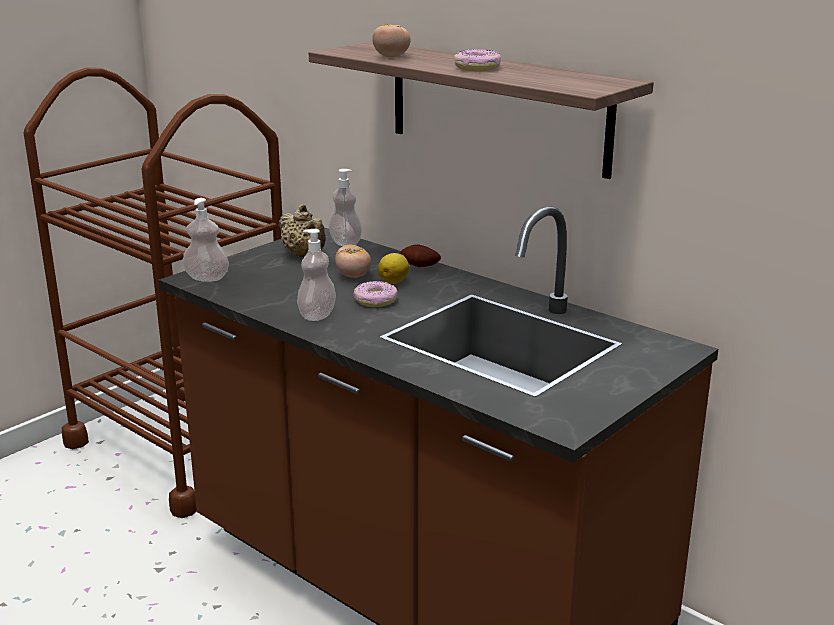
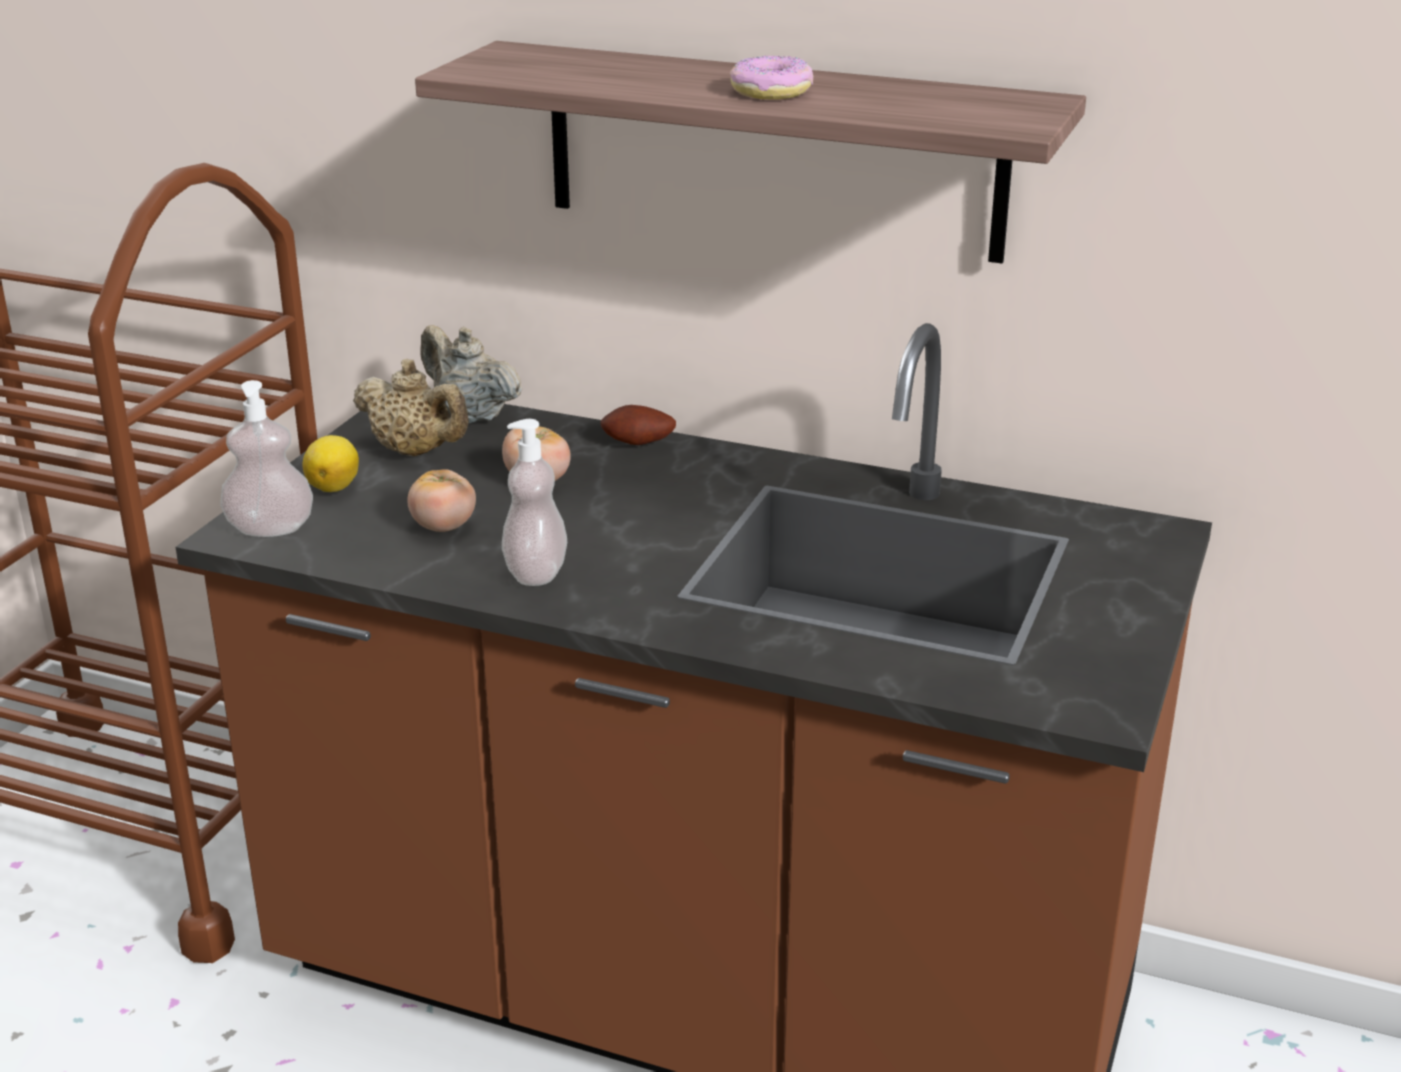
camera: 20 degrees left, 5 degrees up
soap dispenser [329,169,362,246] -> beige teapot [421,325,523,423]
donut [353,281,398,307] -> none
tomato [372,25,411,57] -> tomato moved to [407,469,476,532]
lemon [378,253,409,284] -> lemon moved to [302,435,359,492]

